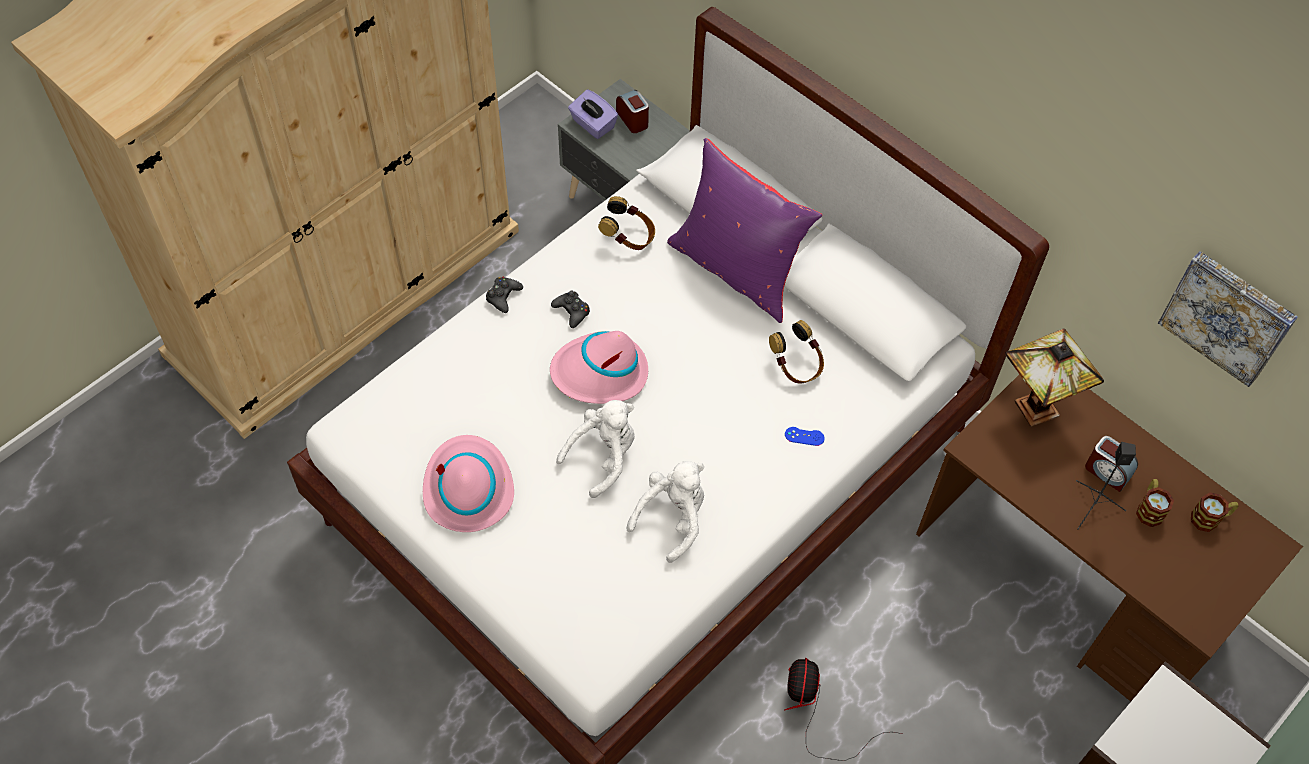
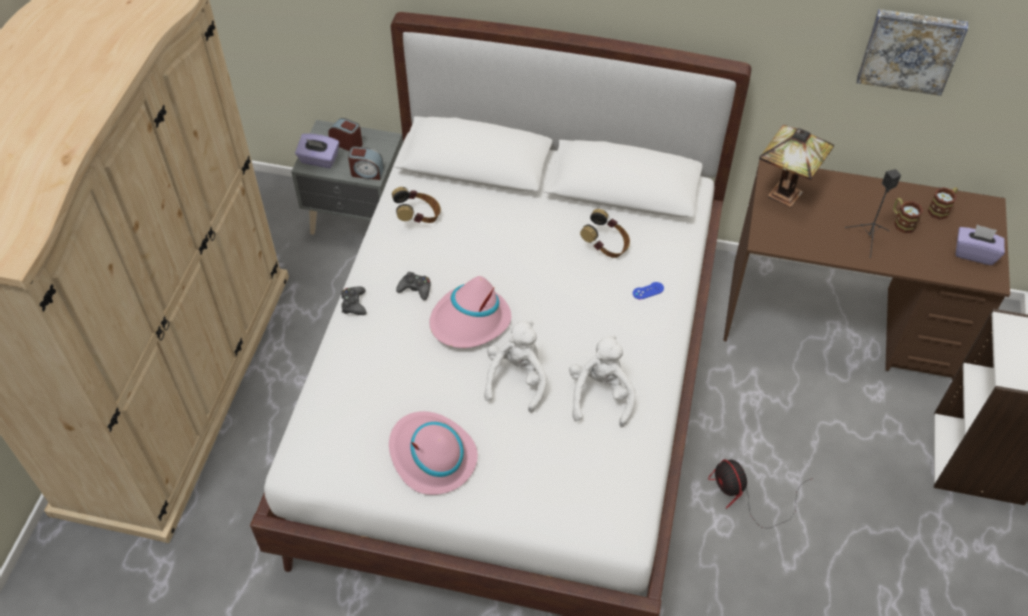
camera: 30 degrees left, 5 degrees down
purple pillow [667,138,822,323] -> none
alarm clock [1085,436,1138,492] -> alarm clock moved to [348,146,384,180]
none -> purple tissue box [956,224,1005,265]

